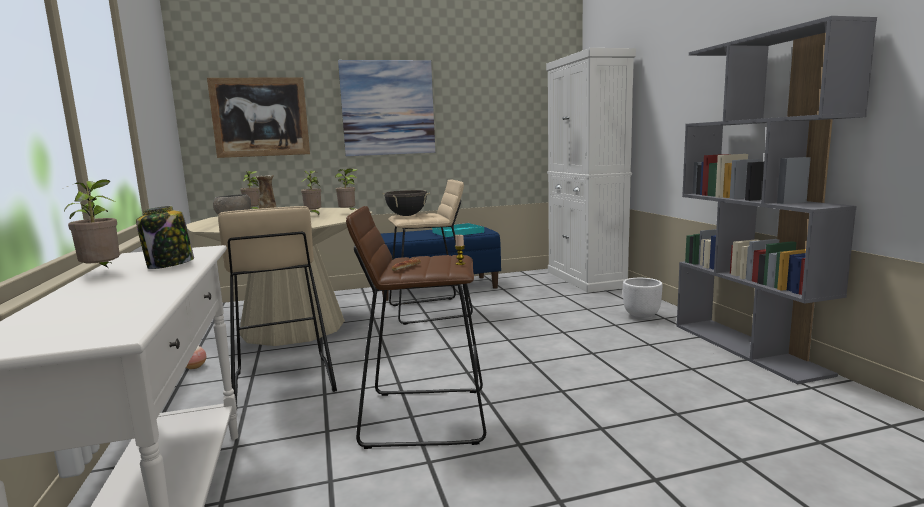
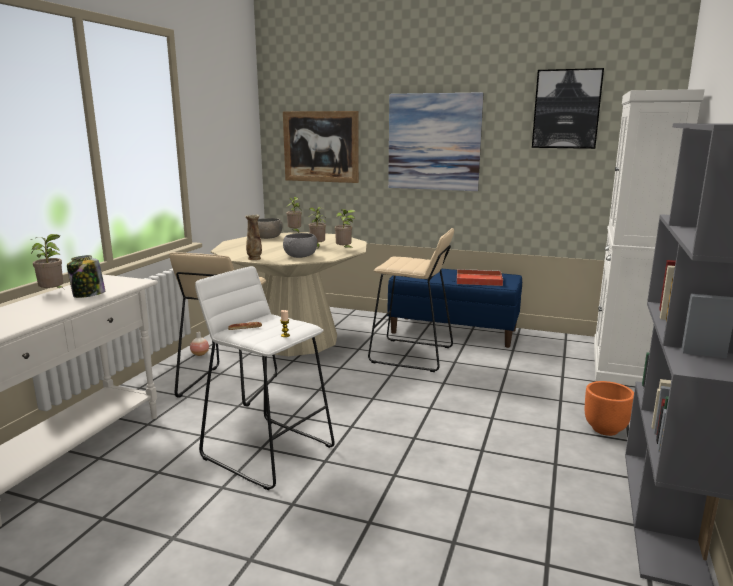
camera: 35 degrees right, 5 degrees up
brown stool [346,206,486,449] -> white stool [195,266,335,490]
black cooking pot [382,190,430,216] -> none
turquoise tray [432,223,484,237] -> red tray [457,269,503,286]
white planter [623,278,663,320] -> orange planter [585,381,634,436]
none -> grey bowl [283,233,317,258]
none -> picture [532,68,604,149]

